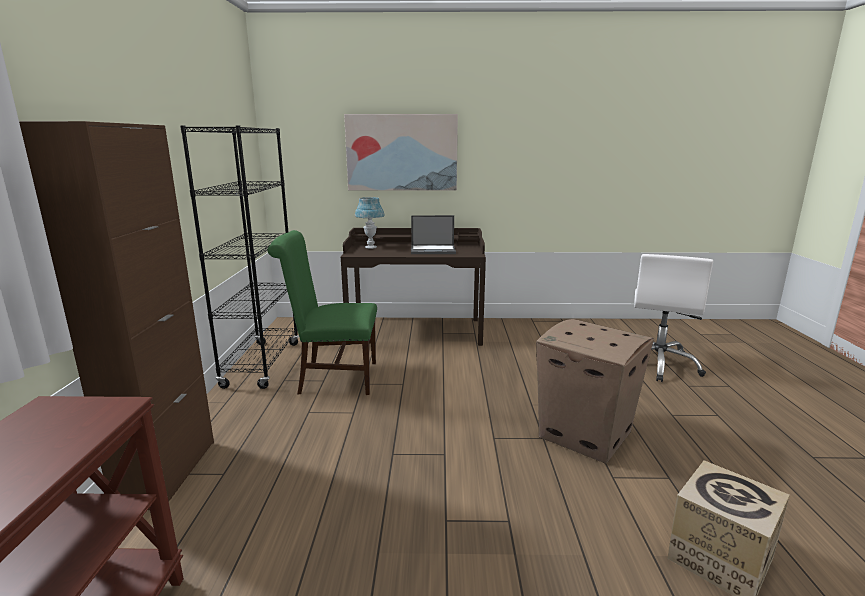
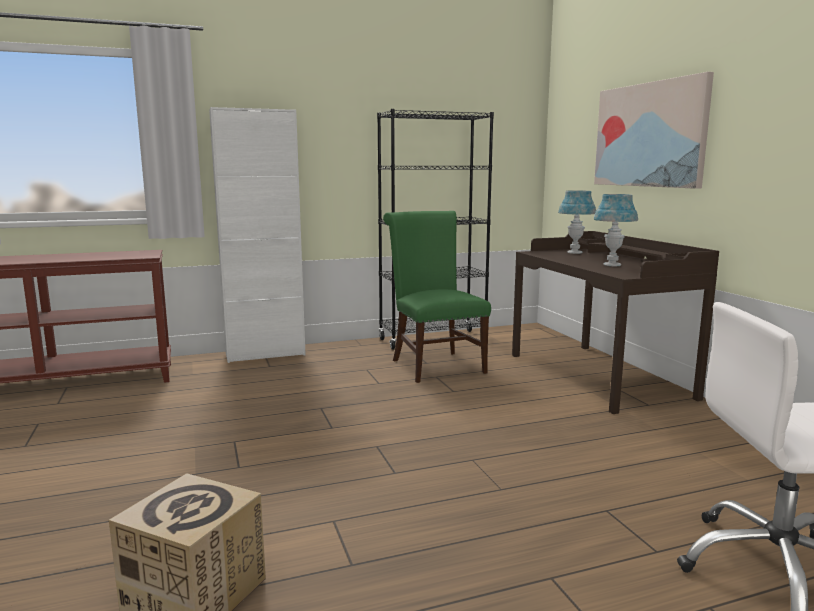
camera: 70 degrees right, 5 degrees down
brown cabinet [19,121,214,510] -> white cabinet [209,107,306,363]
laptop [411,215,456,254] -> blue table lamp [594,194,638,266]
cardboard box [536,319,654,464] -> none

